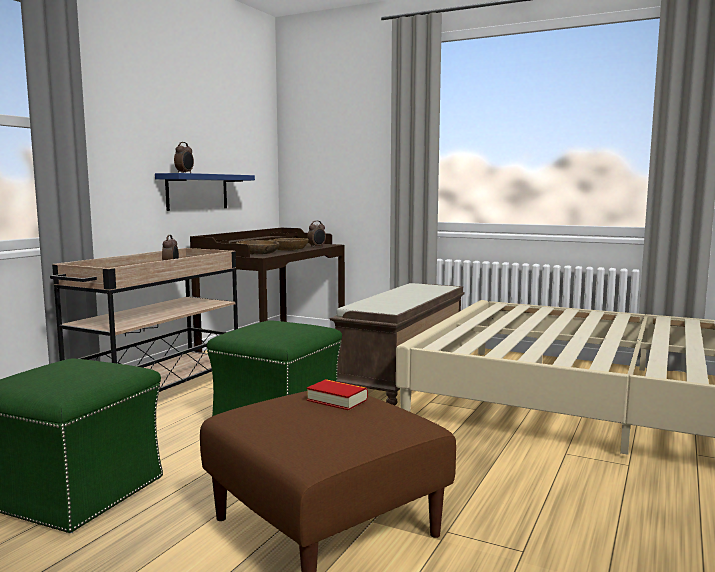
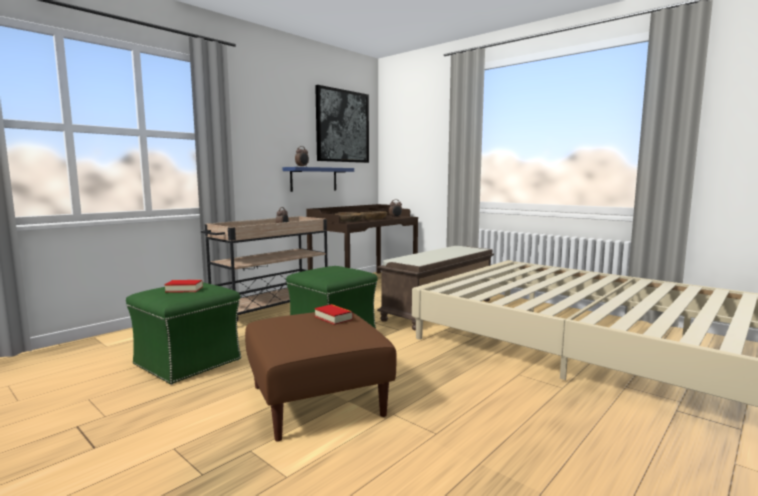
camera: 15 degrees right, 0 degrees up
none -> book [164,280,203,293]
none -> picture [315,85,369,163]

